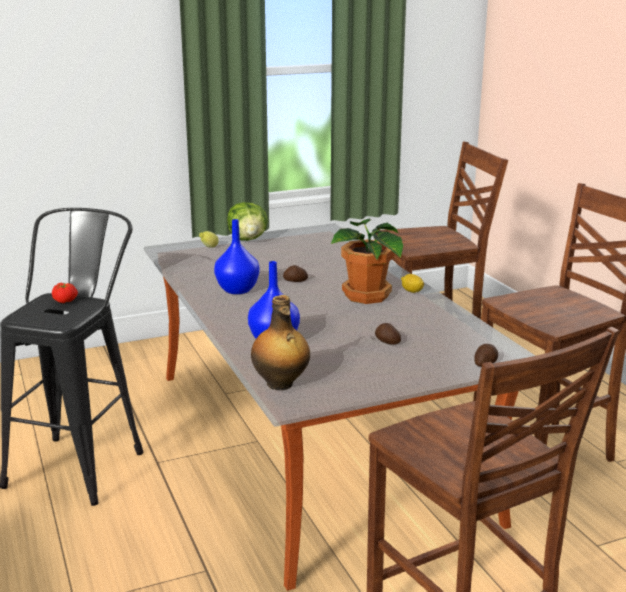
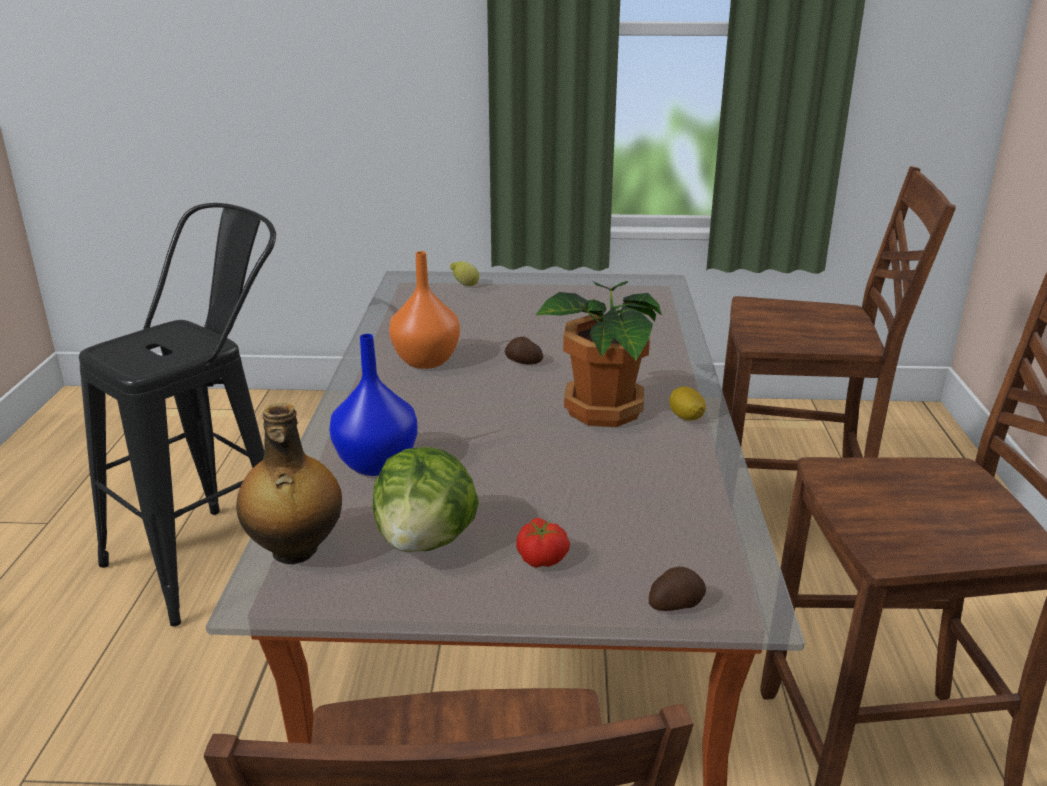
camera: 25 degrees right, 5 degrees up
tomato [52,283,78,303] -> tomato moved to [516,518,570,568]
blue vase [214,219,260,294] -> orange vase [389,251,460,369]
lettuce [227,202,268,241] -> lettuce moved to [372,447,479,552]
potato [375,323,401,345] -> none

